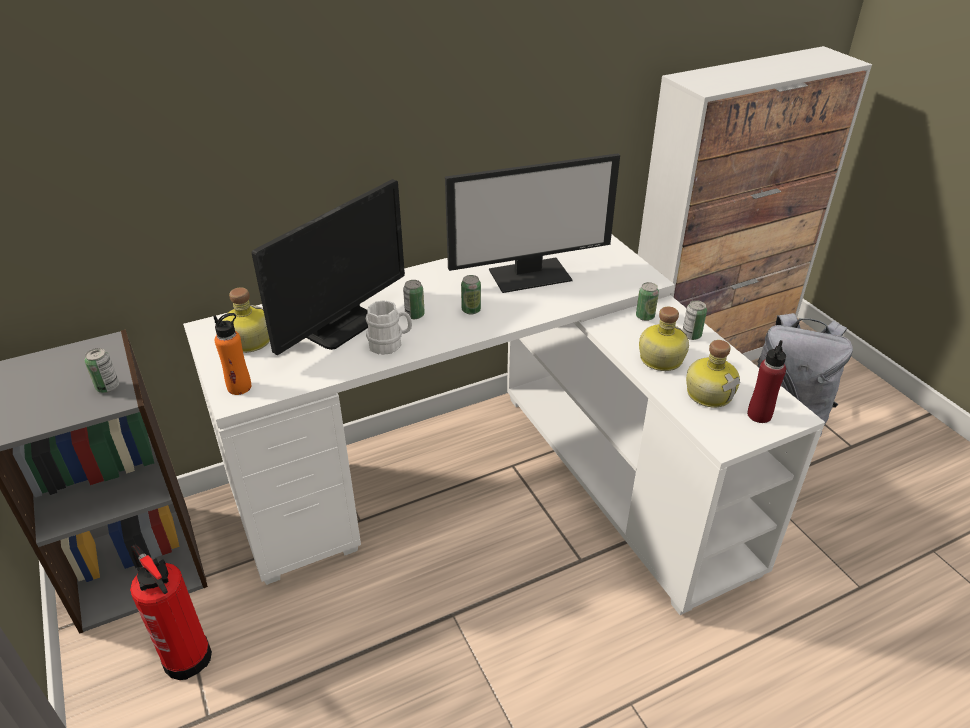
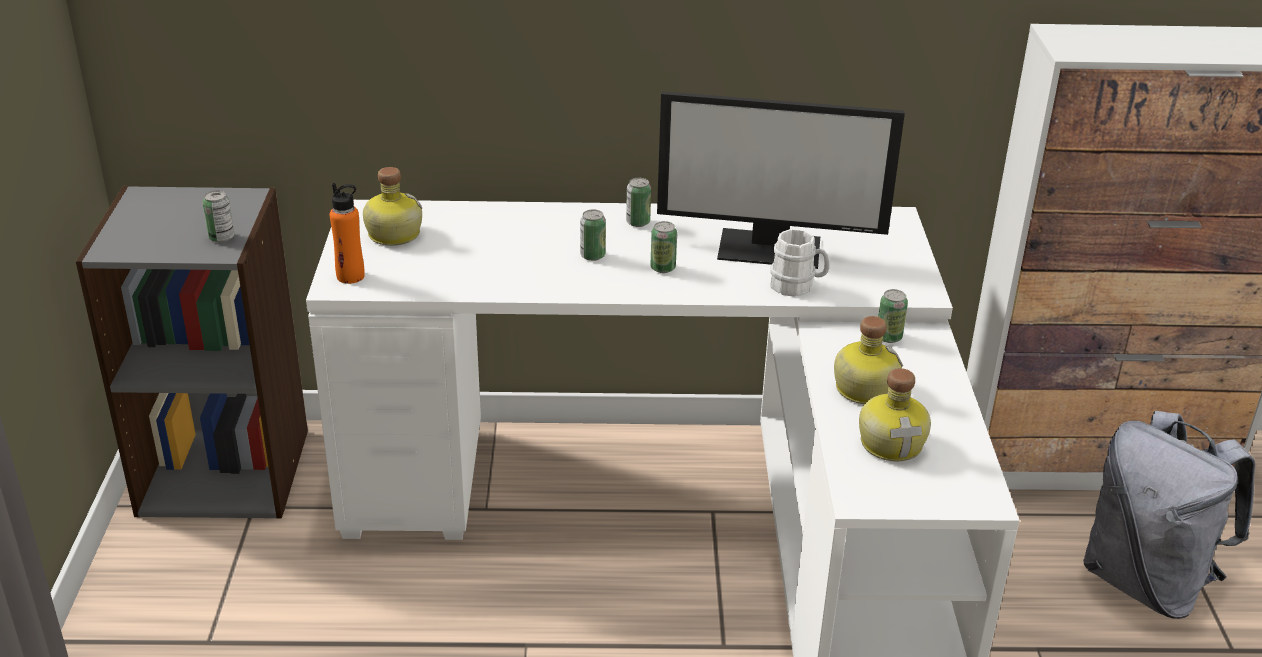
camera: 25 degrees right, 5 degrees down
fire extinguisher [130,544,212,680] -> none
monitor [252,179,405,355] -> none
white mug [366,300,412,355] -> white mug moved to [770,229,830,297]
can [683,300,707,340] -> can moved to [626,178,651,227]
red bottle [747,340,786,423] -> none

